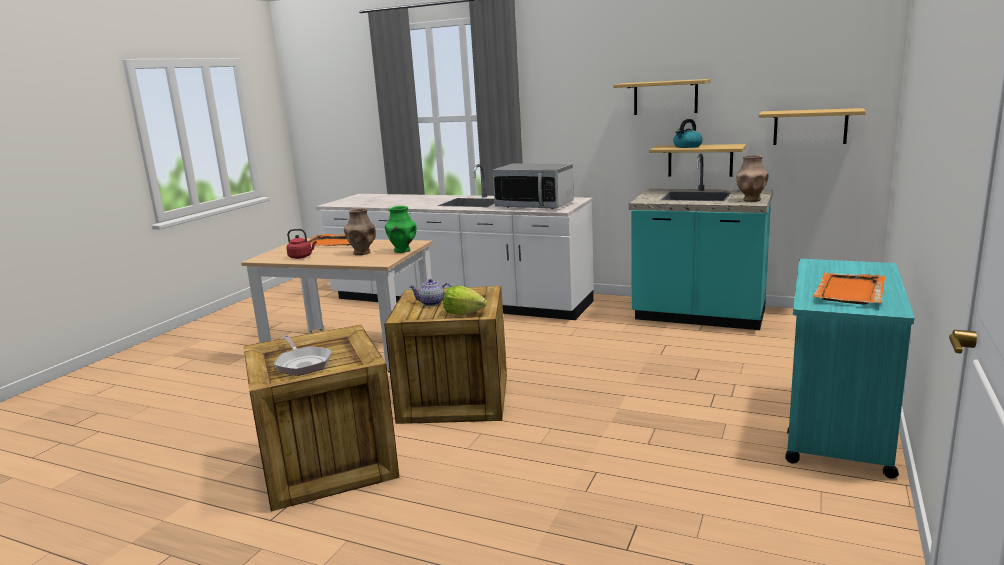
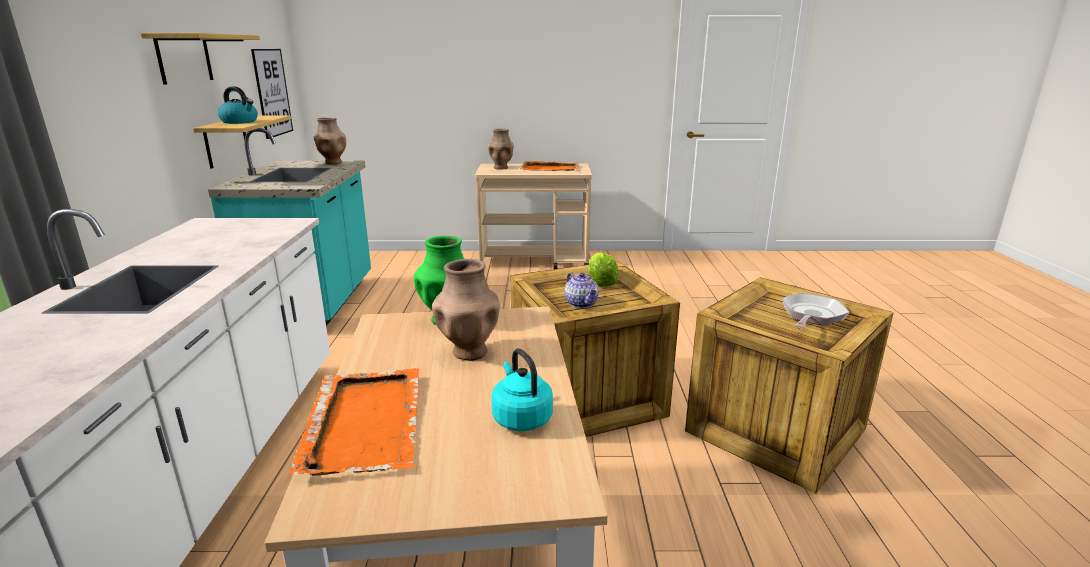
camera: 115 degrees left, 5 degrees up
red kettle [286,229,317,259] -> turquoise kettle [492,348,553,431]
microwave [493,164,574,209] -> none
shelf [758,108,866,145] -> picture [251,49,293,139]
turquoise cart [785,259,915,479] -> beige cart [475,164,592,269]
none -> brown vase [488,128,514,169]

